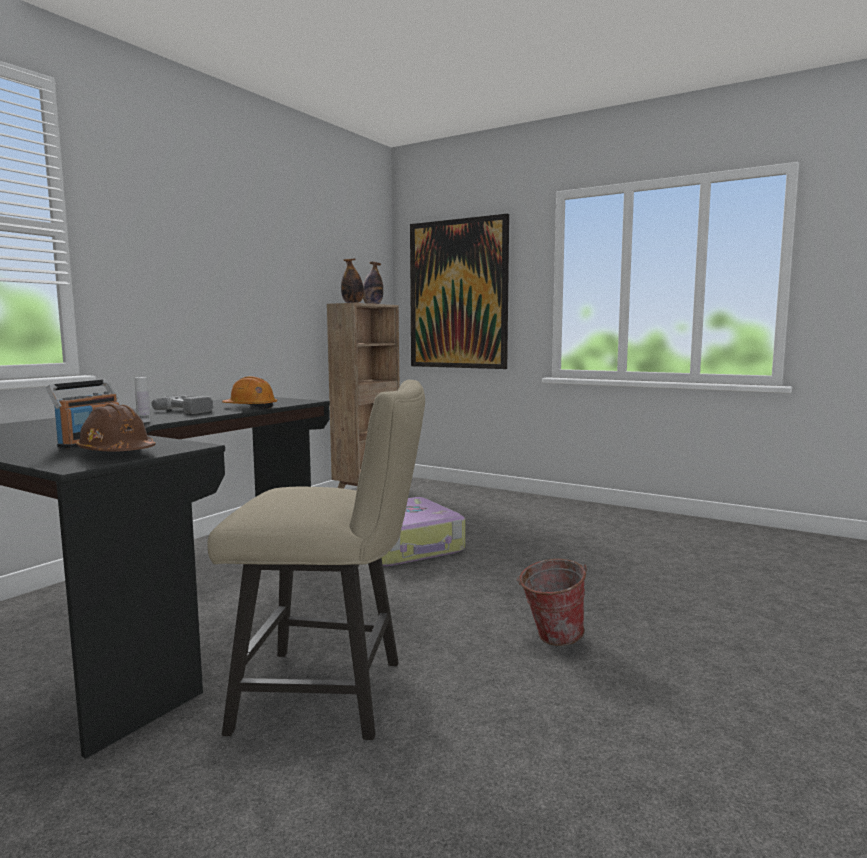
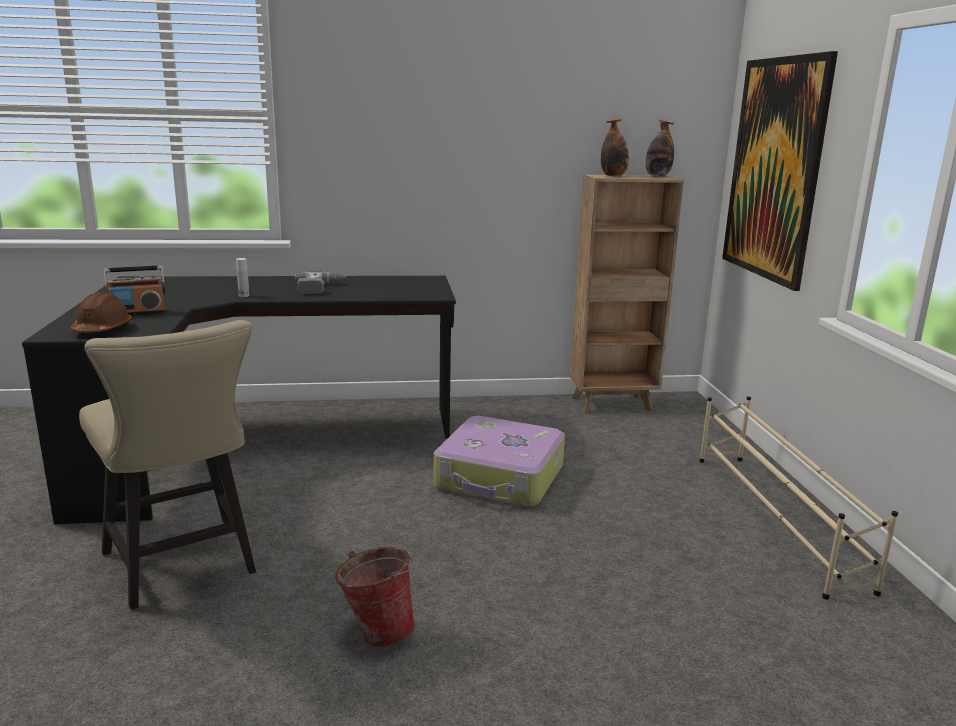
camera: 50 degrees right, 10 degrees up
orange hard hat [222,376,277,409] -> none
none -> beige shoe rack [699,396,898,600]

